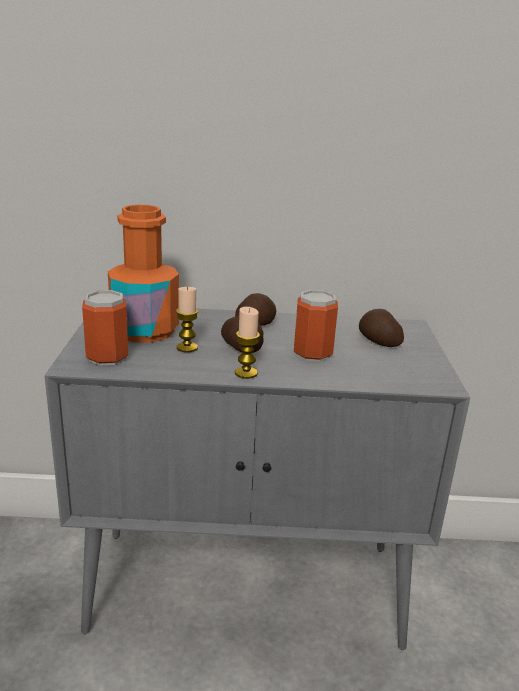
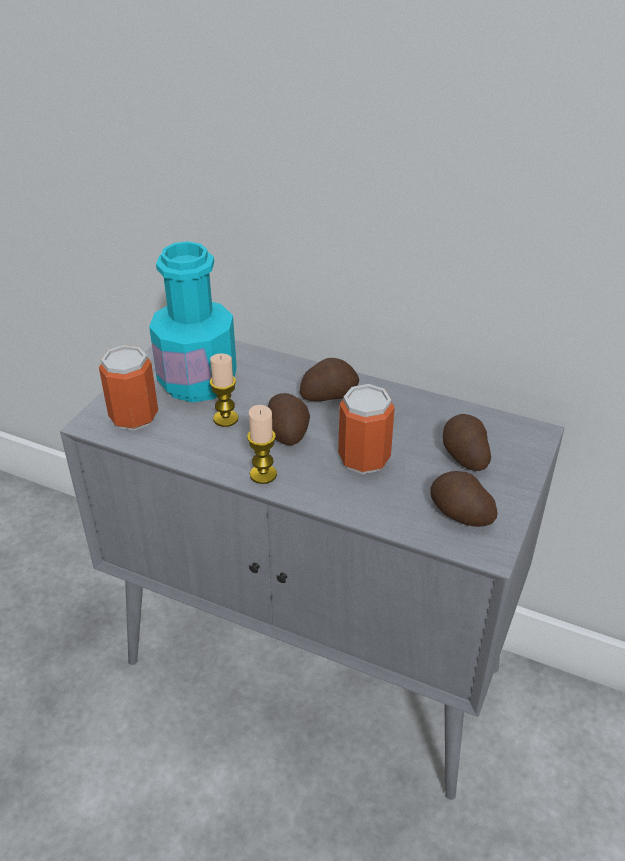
camera: 25 degrees right, 15 degrees up
orange bottle [108,205,179,343] -> turquoise bottle [149,241,237,403]
none -> potato [430,471,498,527]

